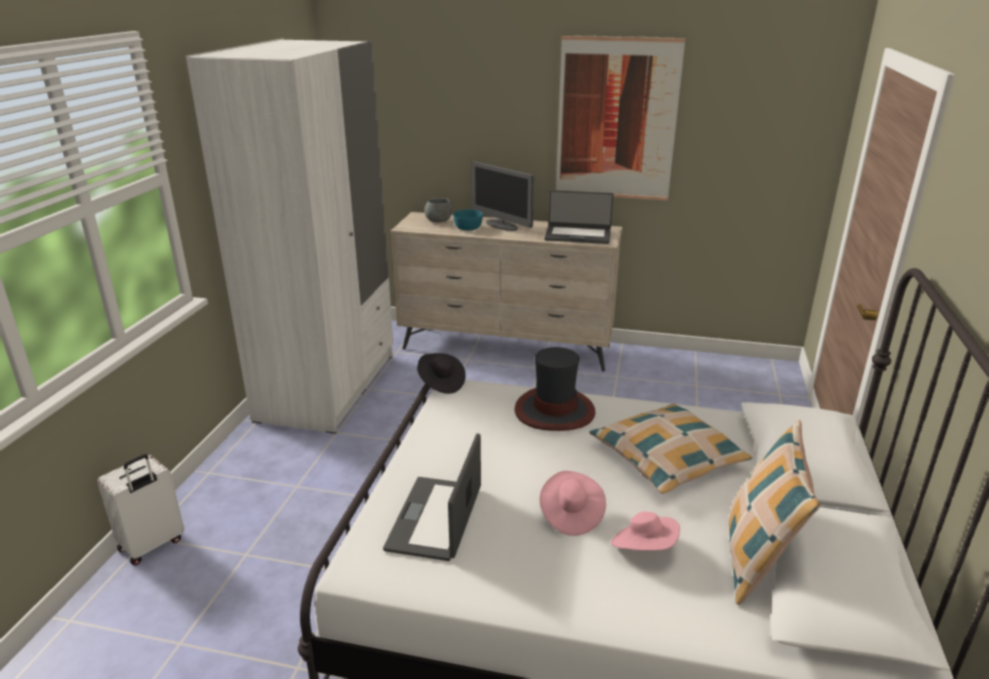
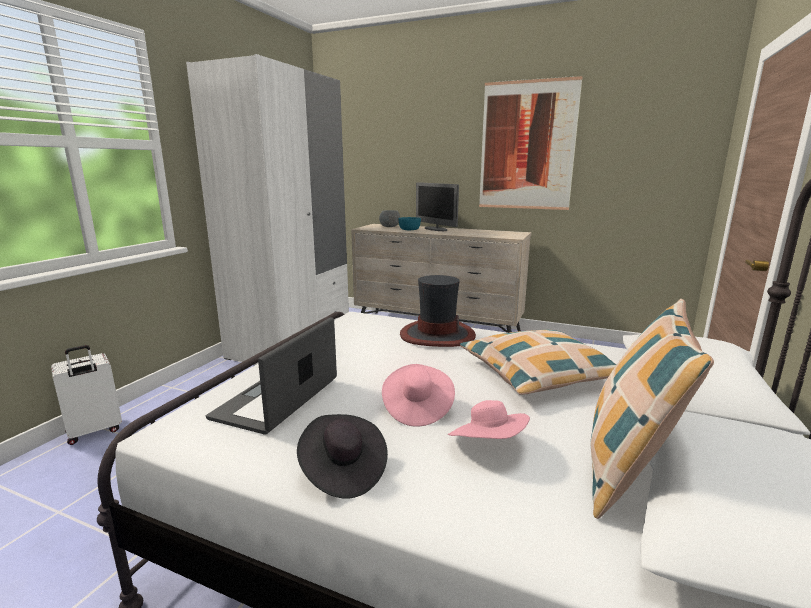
camera: 10 degrees right, 10 degrees down
black hat [417,353,466,394] -> black hat moved to [297,414,388,499]
laptop [544,190,613,244] -> none

